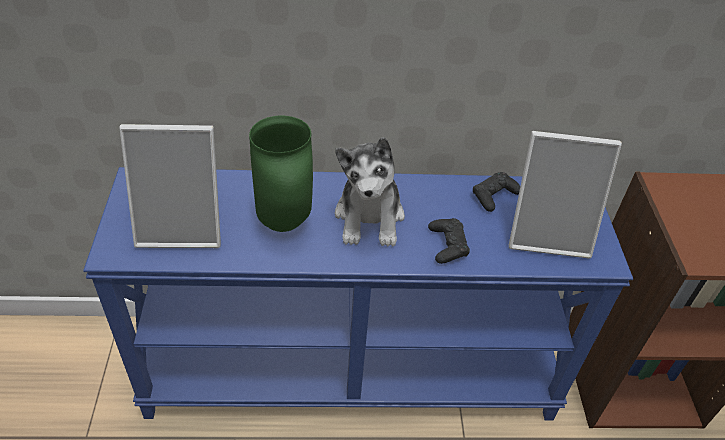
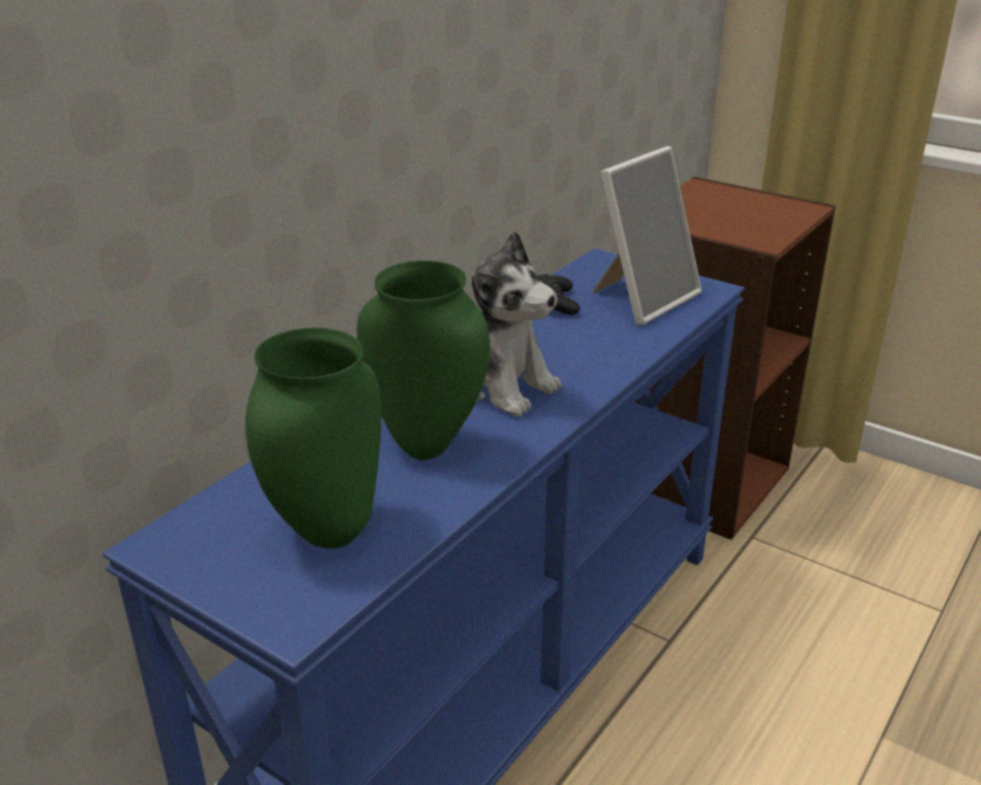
camera: 50 degrees left, 15 degrees down
picture frame [120,124,221,248] -> green vase [245,328,381,549]
black game controller [428,218,470,264] -> none

